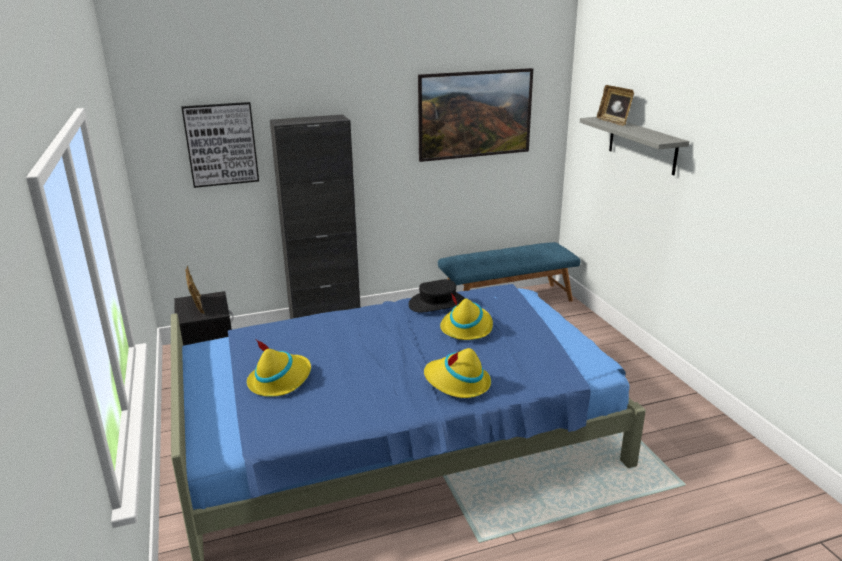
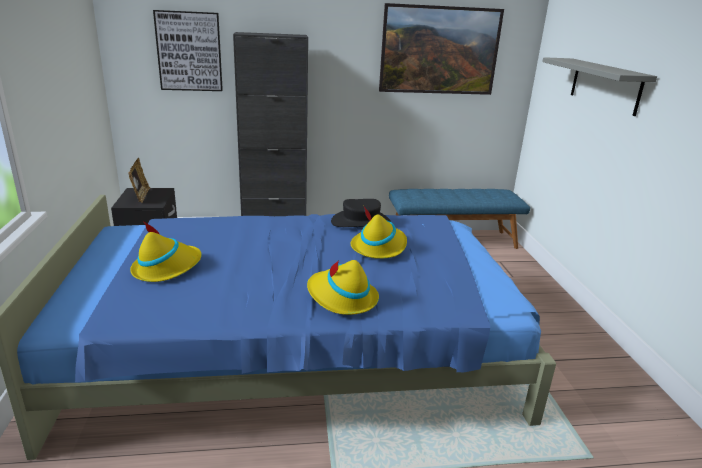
camera: 10 degrees right, 0 degrees up
picture frame [597,85,634,126] -> none

